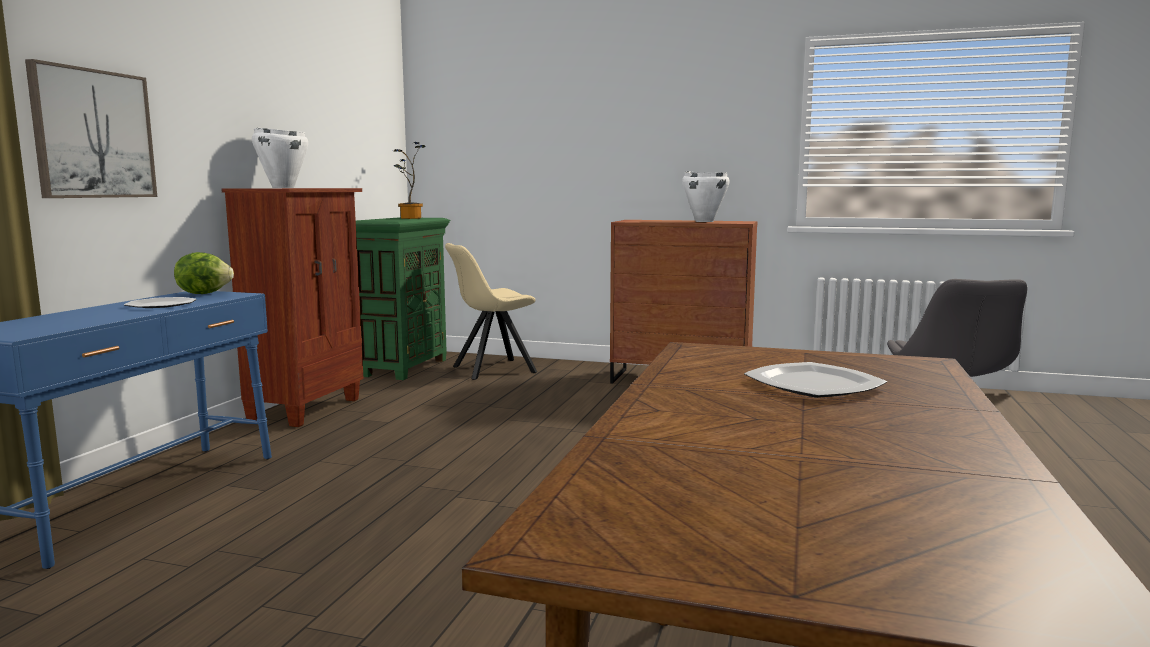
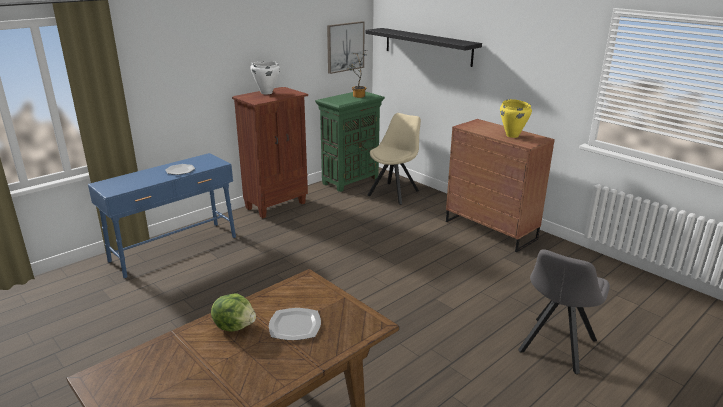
camera: 30 degrees right, 15 degrees up
picture [25,59,157,198] -> picture moved to [327,21,365,74]
lettuce [174,252,234,294] -> lettuce moved to [211,293,256,332]
beige chair [445,243,537,380] -> beige chair turned 120 degrees clockwise [368,113,421,205]
white cooking pot [682,171,730,222] -> yellow cooking pot [500,99,532,138]
none -> black shelf [366,28,482,67]

